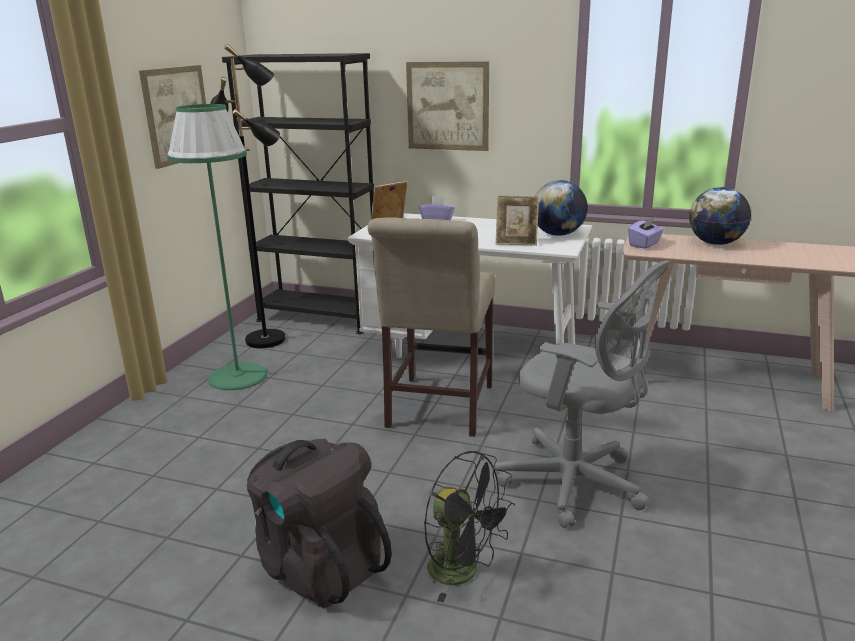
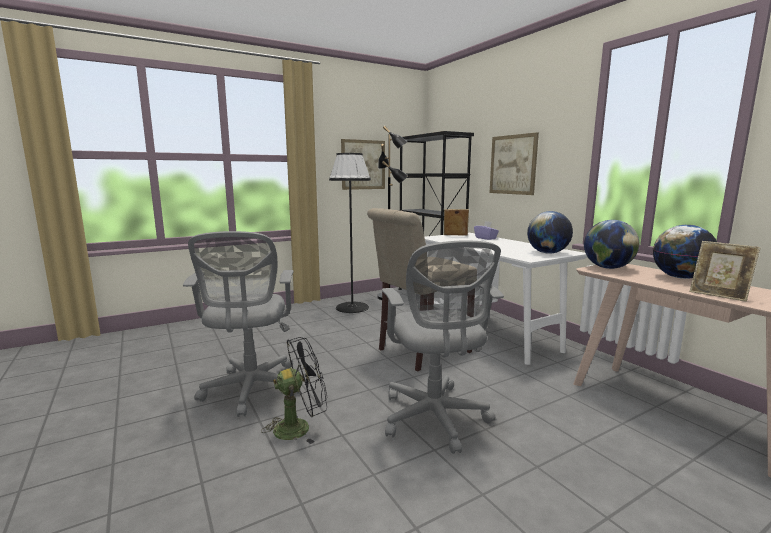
camera: 40 degrees right, 10 degrees down
green floor lamp [167,104,267,390] -> black floor lamp [329,153,371,313]
black backpack [247,439,392,608] -> grey office chair [183,231,300,417]
black fan [424,451,515,602] -> black fan turned 105 degrees counterclockwise [261,337,327,444]
picture frame [496,195,539,246] -> picture frame moved to [689,241,761,302]
purple tissue box [628,217,664,249] -> globe [584,220,639,269]

